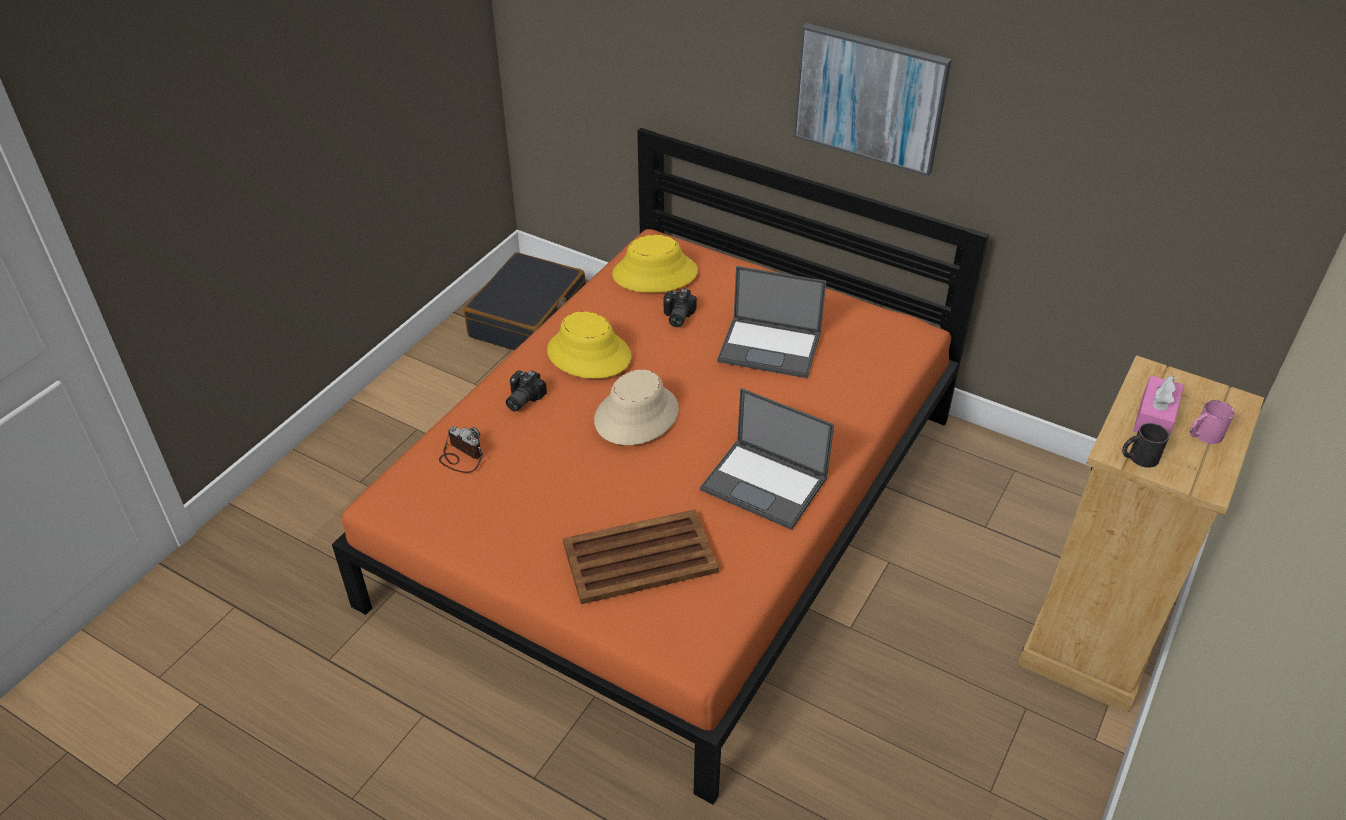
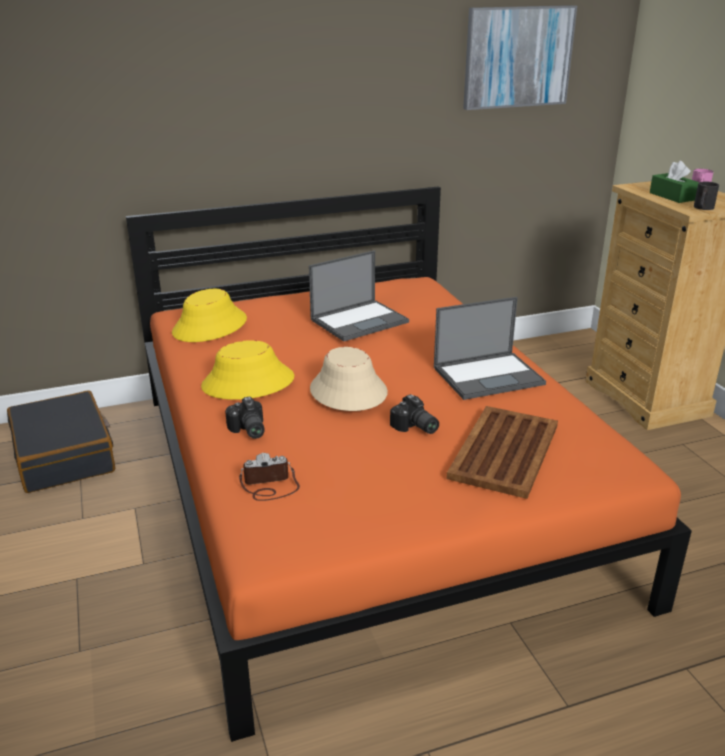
camera: 50 degrees left, 15 degrees down
camera [664,288,697,327] -> camera moved to [390,394,439,434]
picture [793,23,952,176] -> picture moved to [463,5,577,110]
pink tissue box [1133,375,1184,435] -> green tissue box [650,161,699,203]

